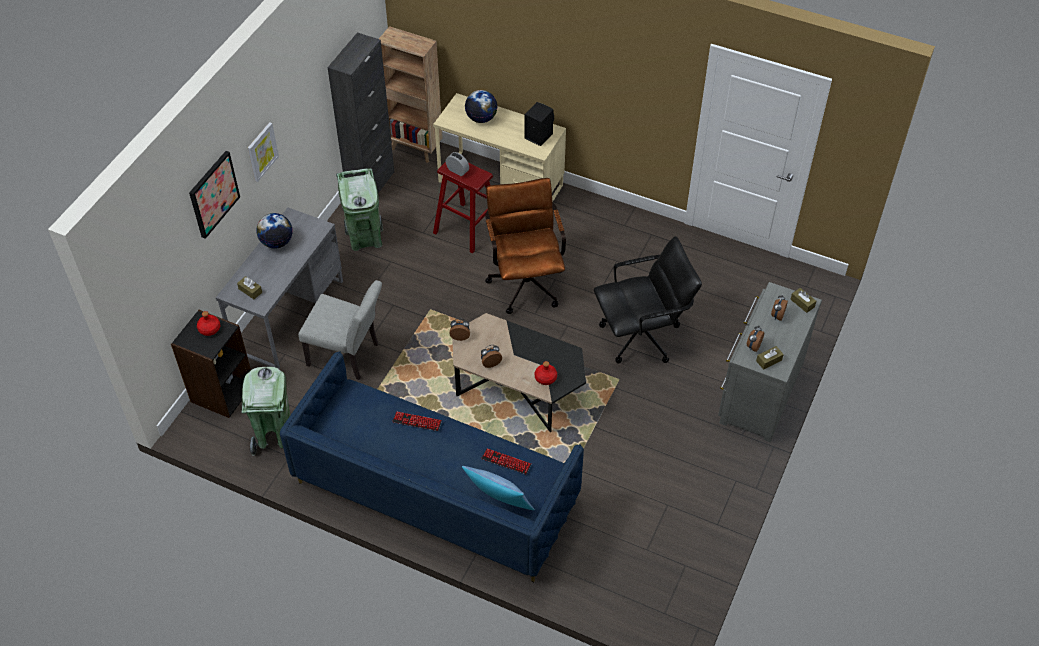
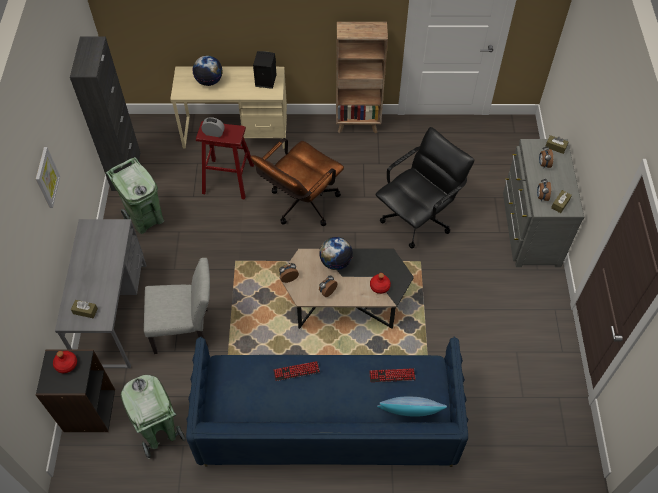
camera: 25 degrees left, 5 degrees up
picture [189,151,240,239] -> none
globe [256,213,292,249] -> globe moved to [319,237,353,270]
brown bookcase [379,26,443,163] -> brown bookcase moved to [336,22,388,133]
brown office chair [485,178,566,314] -> brown office chair turned 105 degrees counterclockwise [250,138,344,226]

